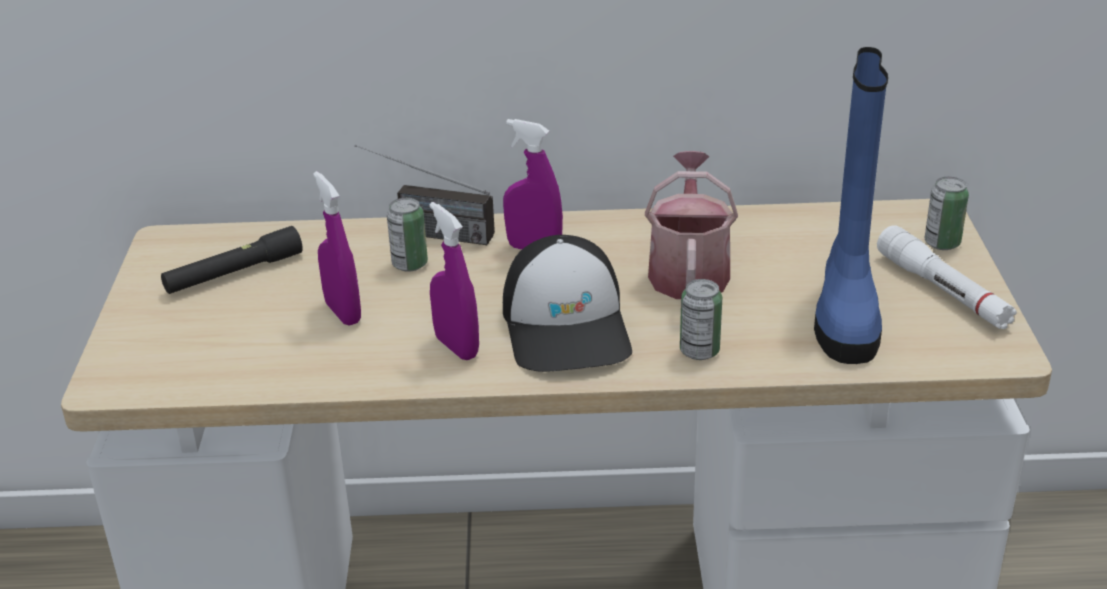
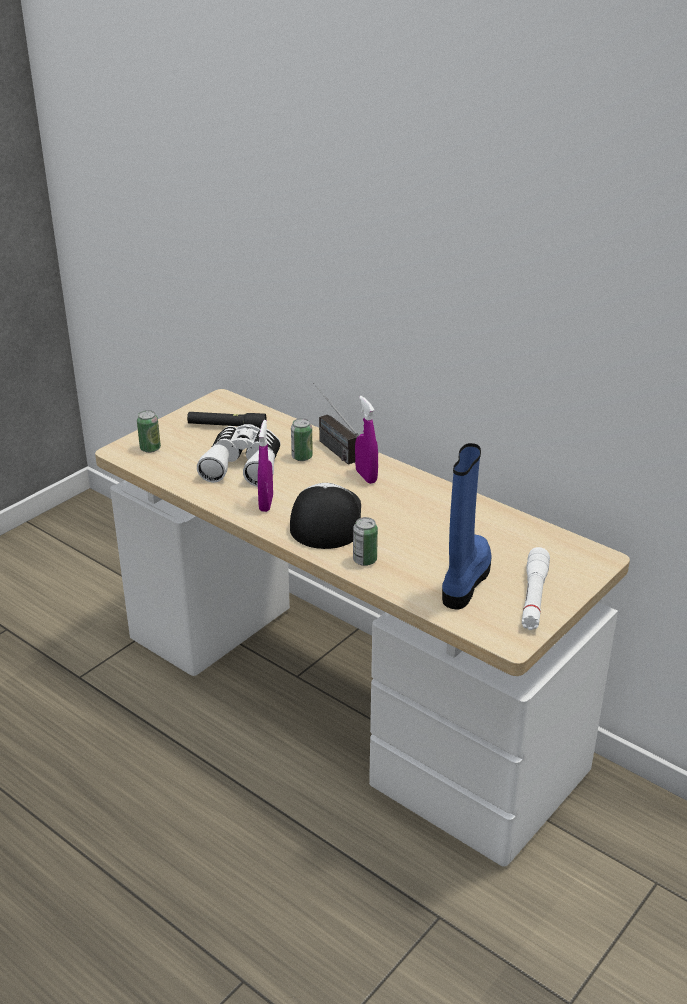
camera: 40 degrees right, 0 degrees up
purple spray bottle [313,171,361,326] -> white binoculars [197,424,281,487]
cap [503,235,632,372] -> cap turned 150 degrees clockwise [290,483,361,549]
watering can [645,151,738,299] -> none
blue boot [814,47,888,364] -> blue boot turned 150 degrees clockwise [442,443,492,609]
can [925,177,969,250] -> can moved to [137,410,161,453]

